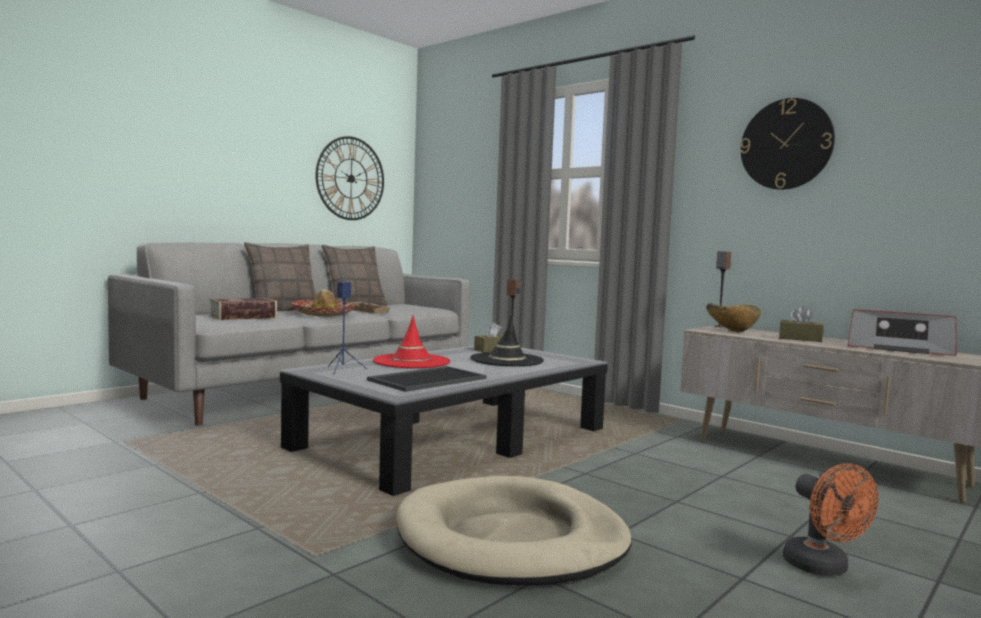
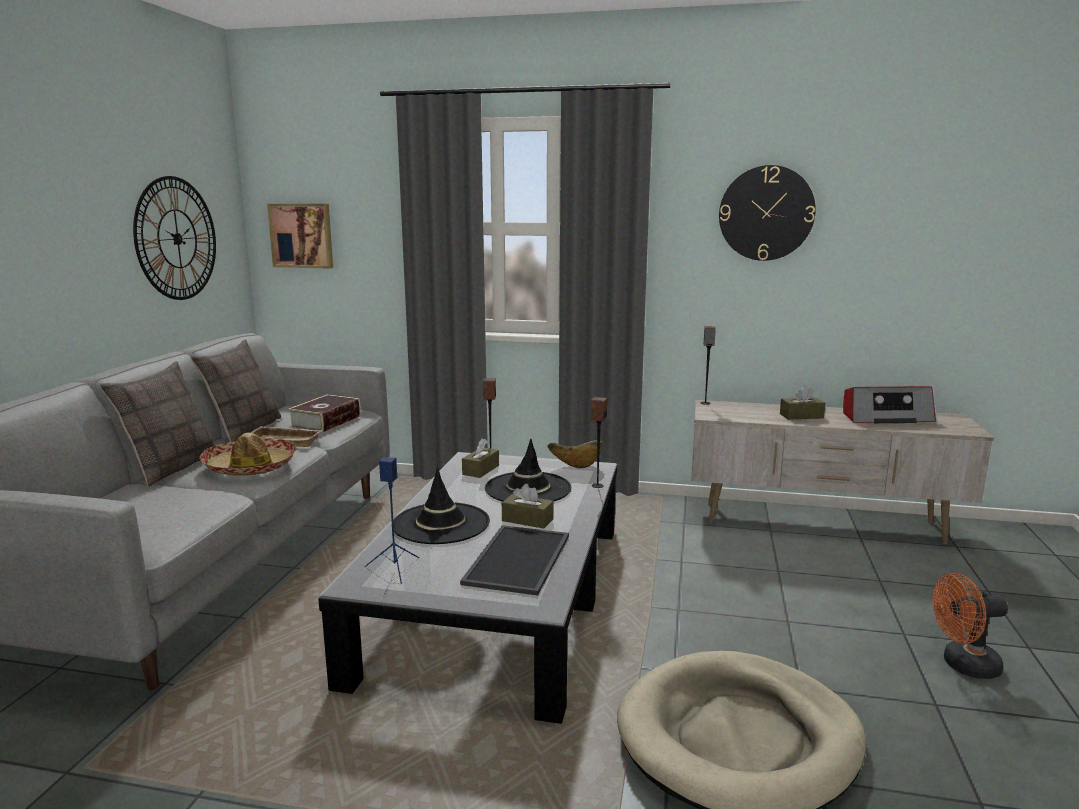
camera: 30 degrees left, 10 degrees up
book [209,298,277,320] -> book moved to [288,395,361,433]
red hat [373,315,450,368] -> black hat [393,467,490,544]
bowl [706,303,761,332] -> bowl moved to [547,440,603,468]
orange fan [783,463,879,576] -> orange fan turned 135 degrees clockwise [932,573,1008,679]
none -> picture [267,204,333,268]
none -> brown tissue box [502,484,554,529]
none -> speaker [591,397,607,488]

